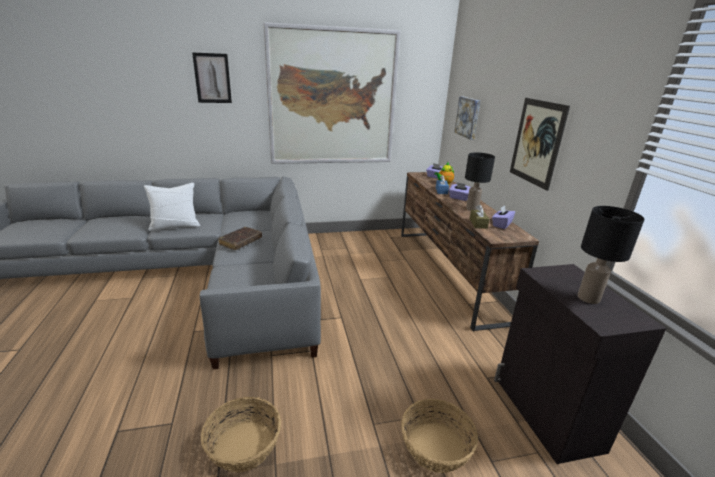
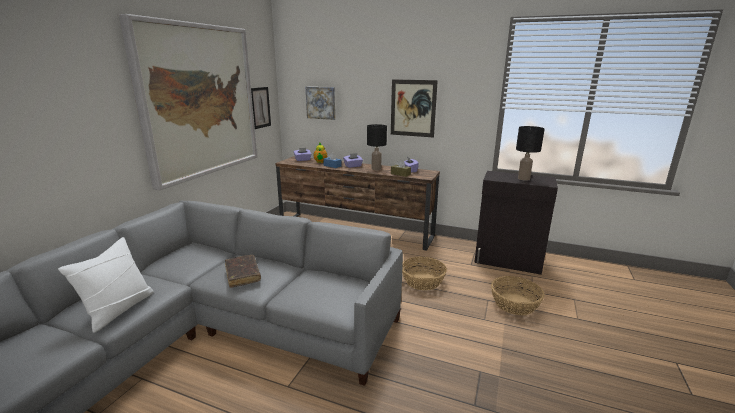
camera: 55 degrees left, 5 degrees down
picture [192,52,232,103] -> picture moved to [251,87,271,129]
basket [201,397,281,473] -> basket moved to [402,257,447,290]

